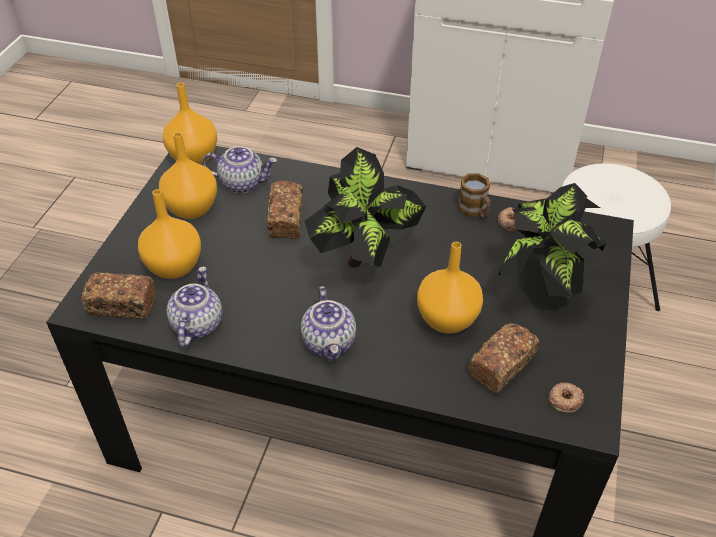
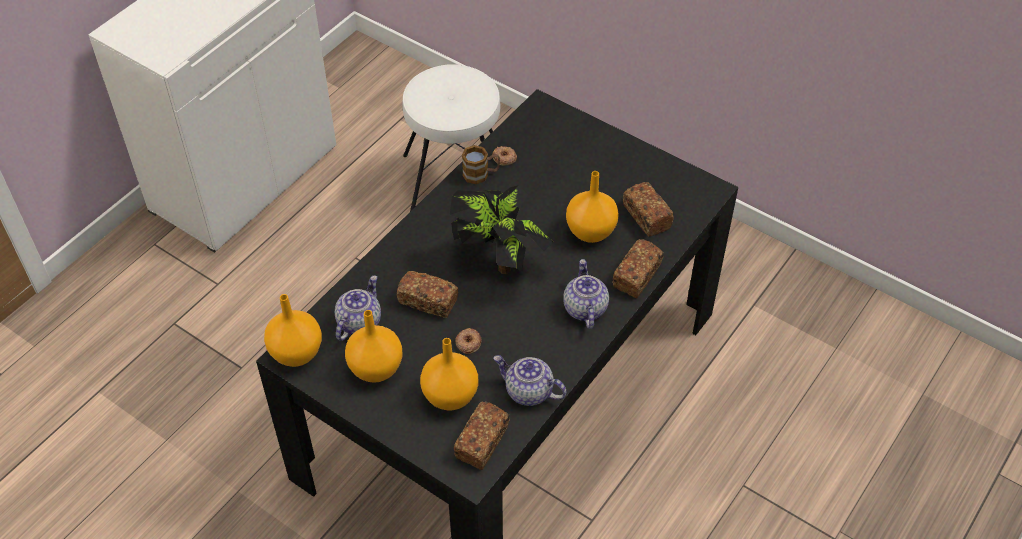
camera: 70 degrees left, 5 degrees up
teapot [301,286,356,362] -> teapot turned 105 degrees counterclockwise [563,259,609,329]
potted plant [498,183,607,296] -> none
donut [548,382,584,413] -> donut moved to [455,328,481,354]
none -> bread [613,239,663,298]

